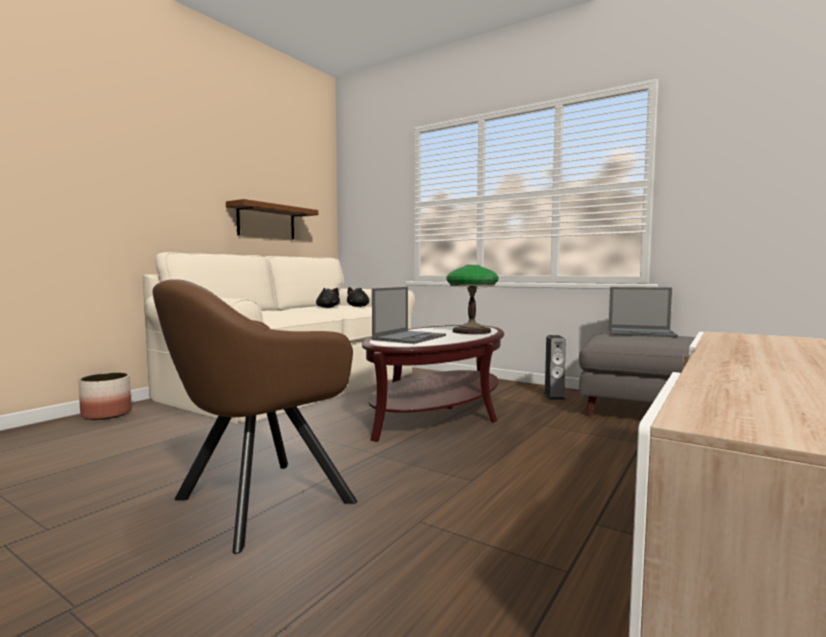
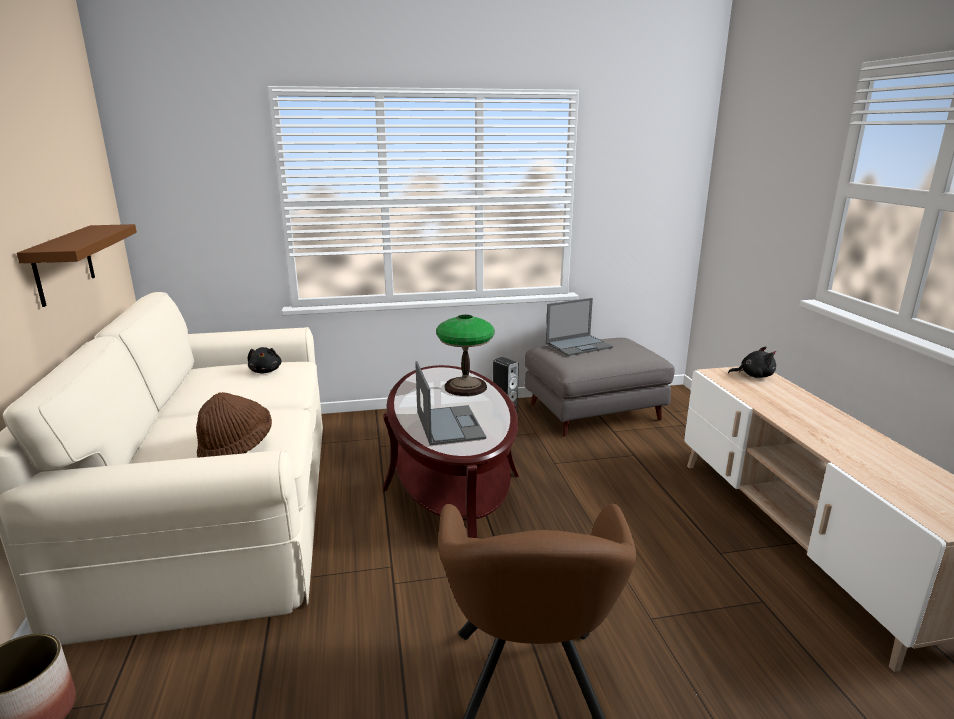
camera: 45 degrees left, 15 degrees up
black plush toy [316,288,340,308] -> black plush toy moved to [728,346,776,378]
none -> brown hat [196,392,272,458]

